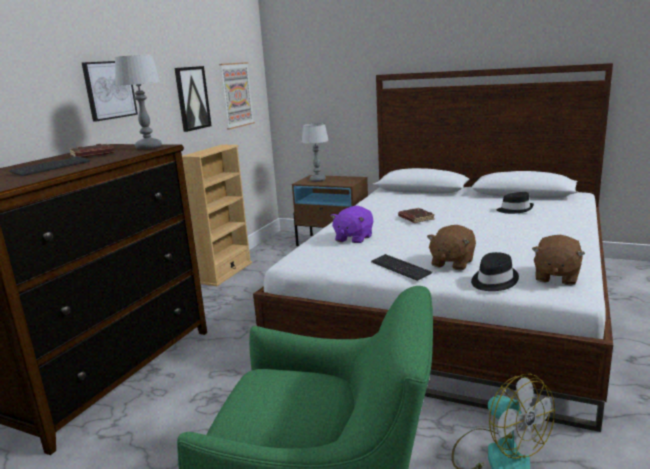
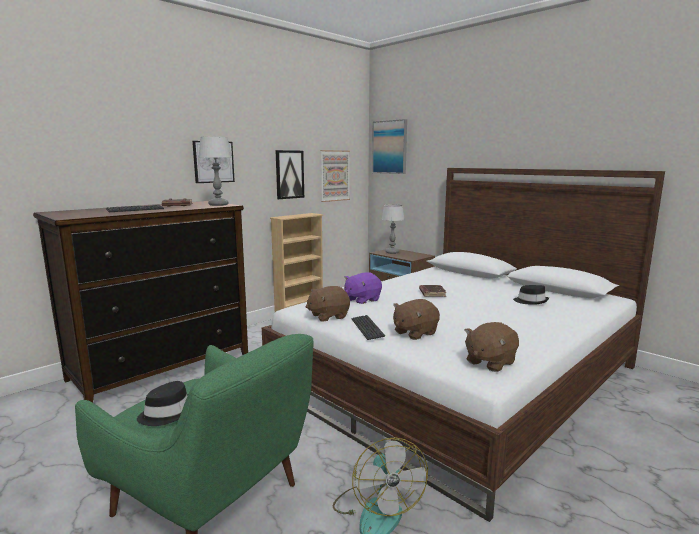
camera: 20 degrees right, 5 degrees down
black hat [471,252,519,291] -> black hat moved to [137,381,188,426]
none -> brown plush toy [305,286,350,322]
none -> picture [372,119,407,174]

